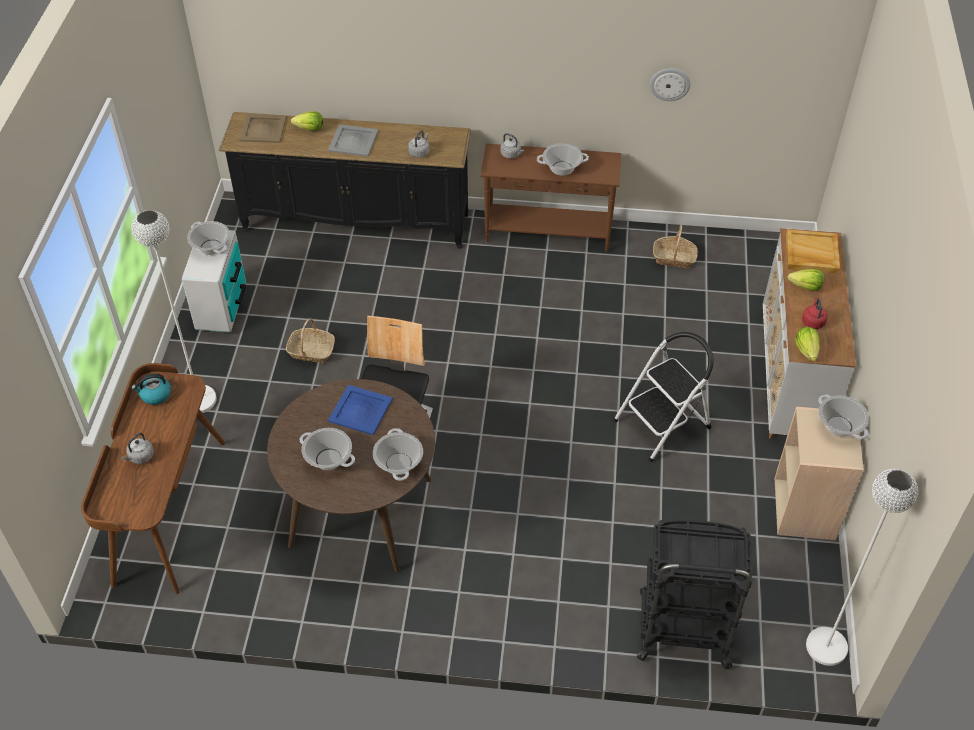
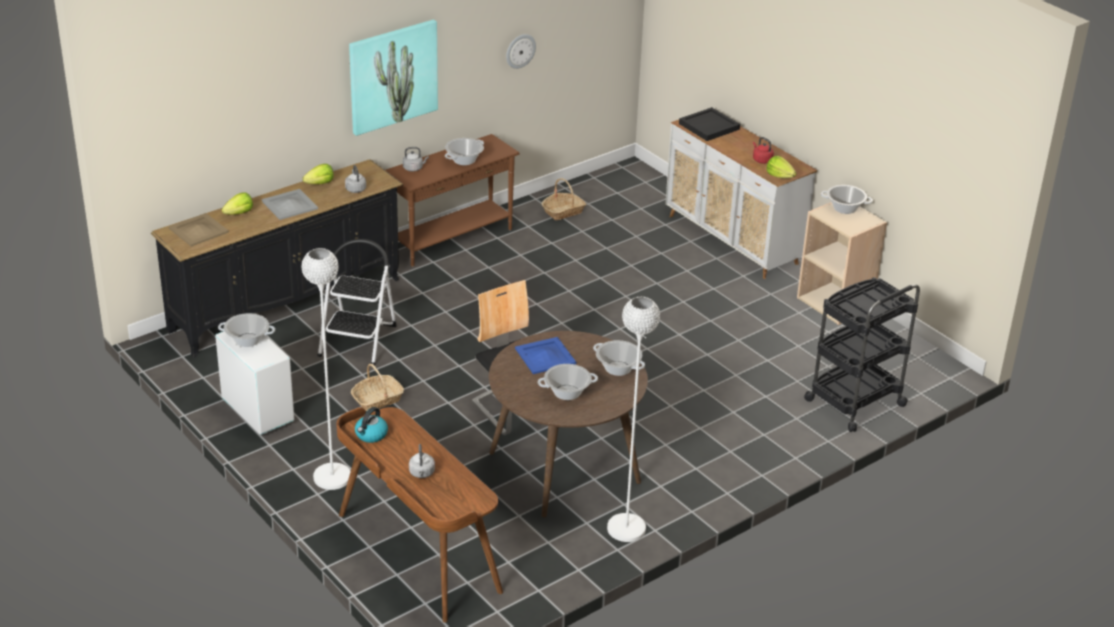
camera: 45 degrees left, 15 degrees down
step ladder [613,332,714,462] -> step ladder moved to [317,239,396,366]
beige tray [786,229,840,274] -> black tray [679,107,740,141]
lettuce [787,269,824,291] -> lettuce moved to [303,164,334,184]
white floor lamp [806,469,918,666] -> white floor lamp moved to [607,297,660,542]
none -> picture [349,20,438,136]

